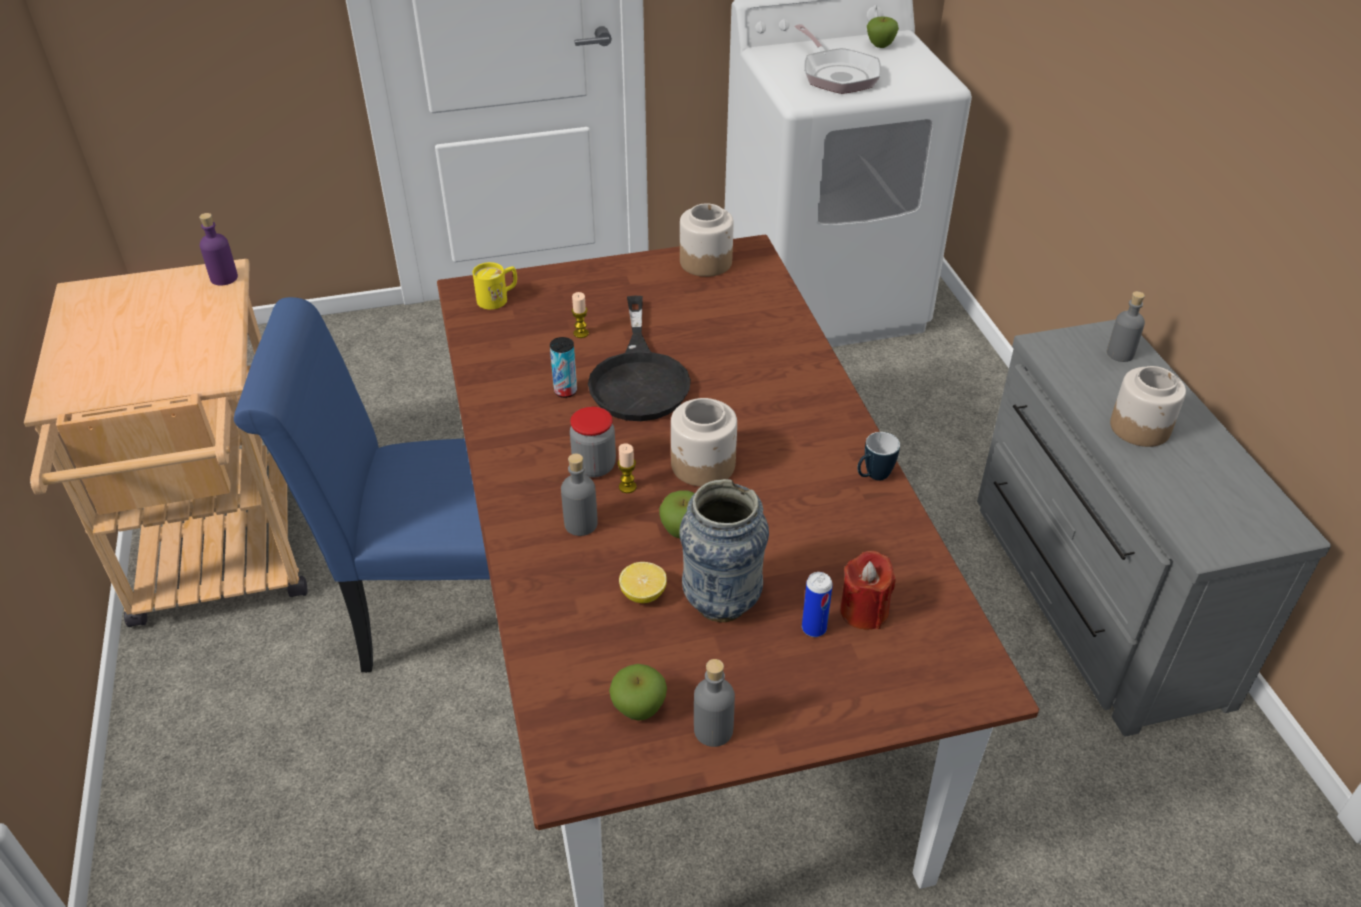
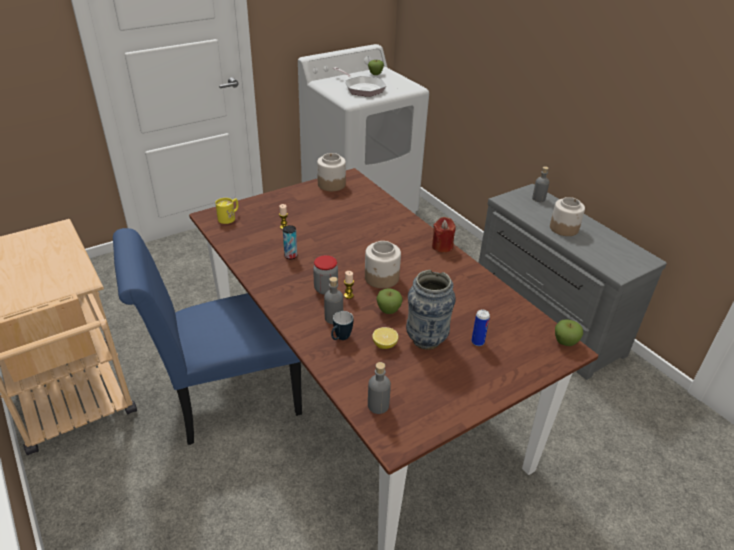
camera: 20 degrees left, 5 degrees down
purple bottle [199,213,238,286] -> none
black frying pan [588,296,691,421] -> none
apple [609,664,667,720] -> apple moved to [555,320,583,346]
grey bottle [694,659,735,747] -> grey bottle moved to [368,362,391,414]
red candle [840,551,896,630] -> red candle moved to [432,217,456,253]
mug [857,432,900,481] -> mug moved to [331,311,353,340]

